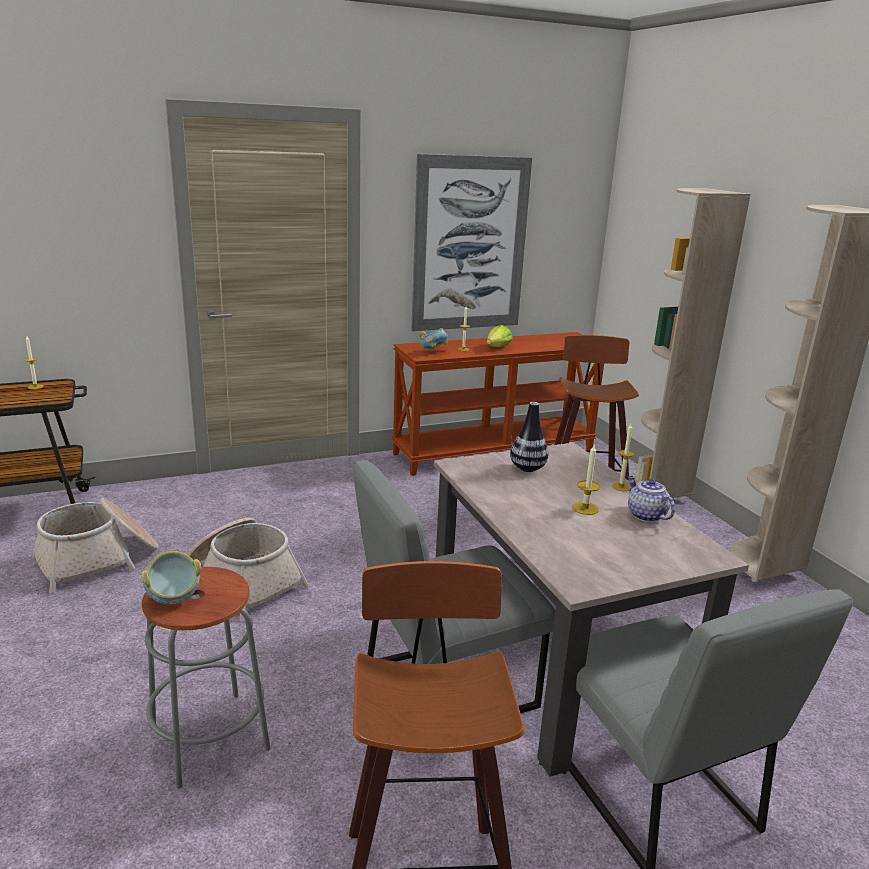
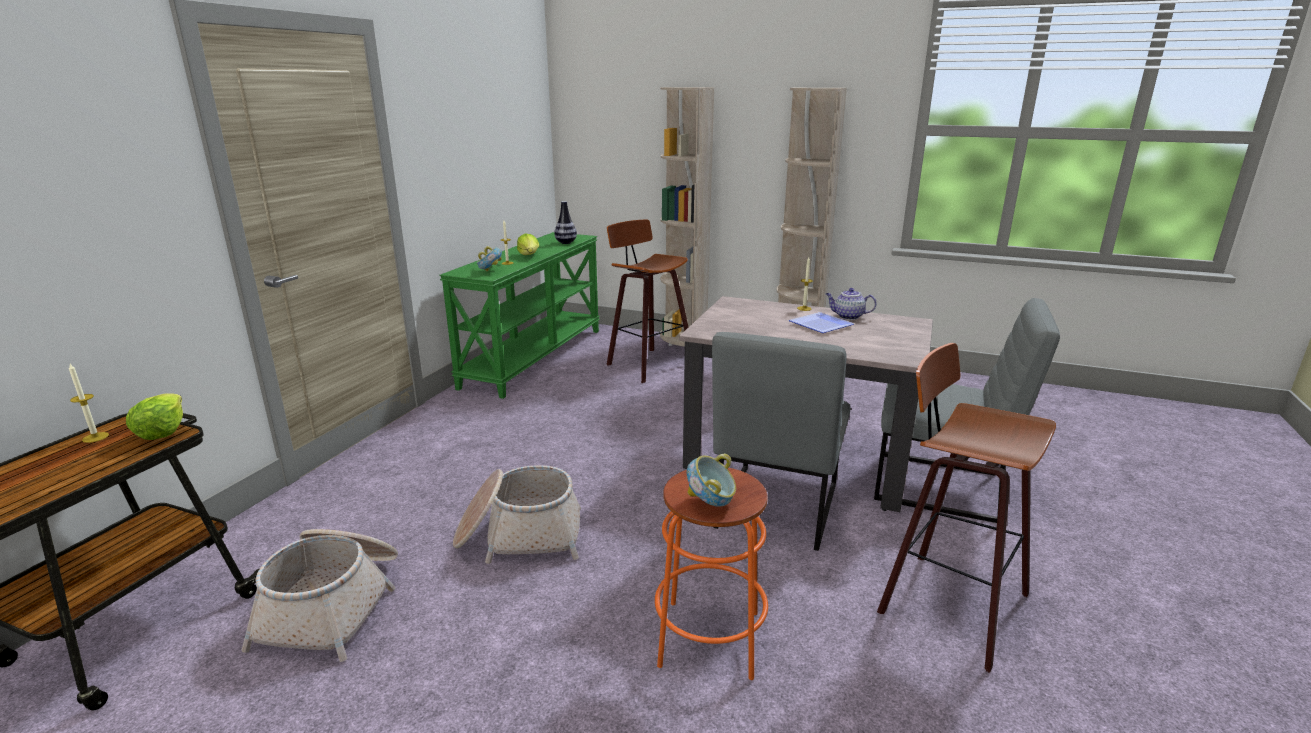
camera: 45 degrees left, 0 degrees up
grey stool [142,567,270,789] -> orange stool [655,468,768,680]
brown console table [391,332,604,476] -> green console table [439,232,600,399]
picture [411,154,532,331] -> none
vase [510,402,548,472] -> vase moved to [554,201,577,244]
candle [572,445,600,515] -> plate [789,312,854,333]
none -> lettuce [126,393,183,440]

